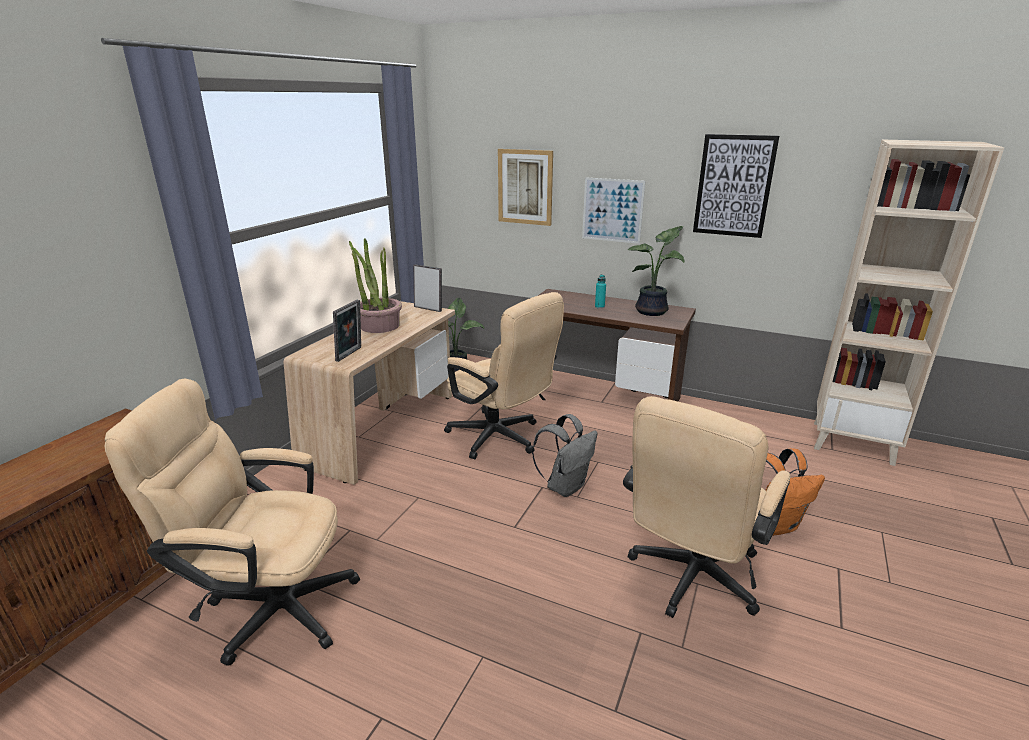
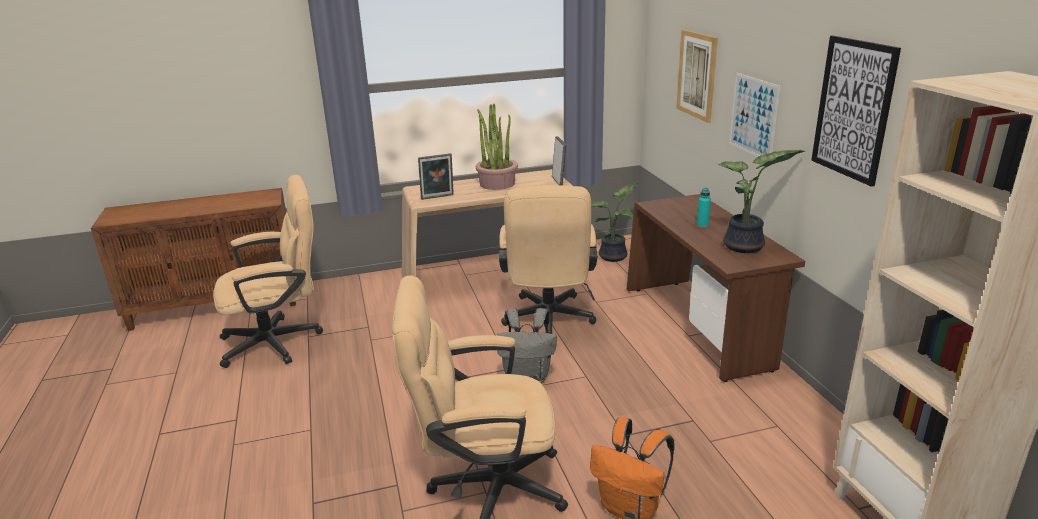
camera: 50 degrees right, 0 degrees up
beige office chair [105,379,360,666] -> beige office chair turned 105 degrees clockwise [213,175,323,368]

